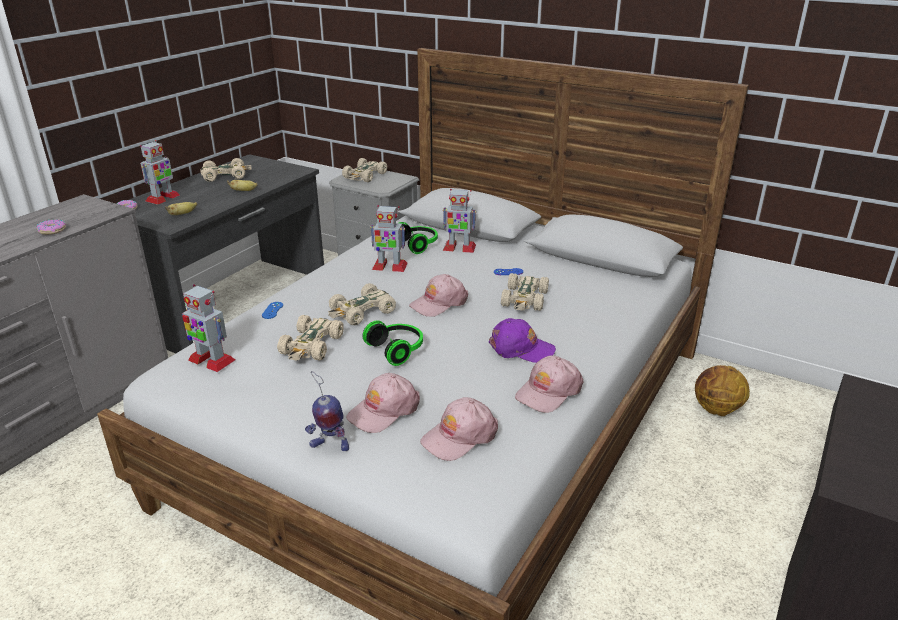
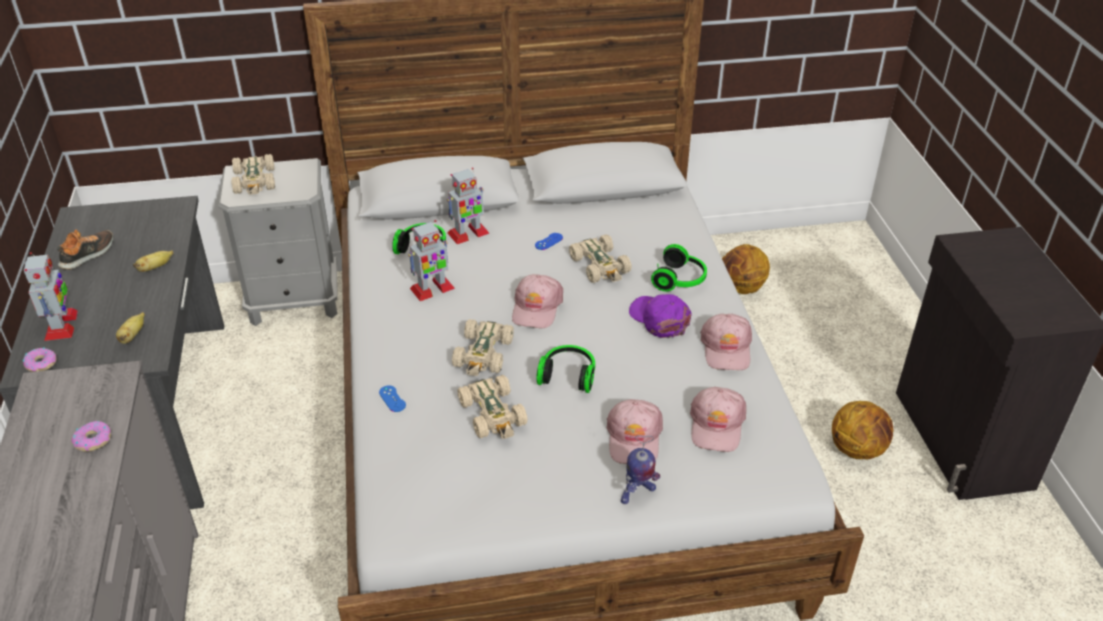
camera: 40 degrees left, 10 degrees up
toy robot [182,284,235,372] -> none
beige toy car [201,158,252,182] -> shoe [57,230,113,270]
purple cap [489,318,556,363] -> purple cap turned 105 degrees counterclockwise [629,294,691,338]
none -> headphones [651,244,707,291]
none -> basketball [832,401,893,459]

